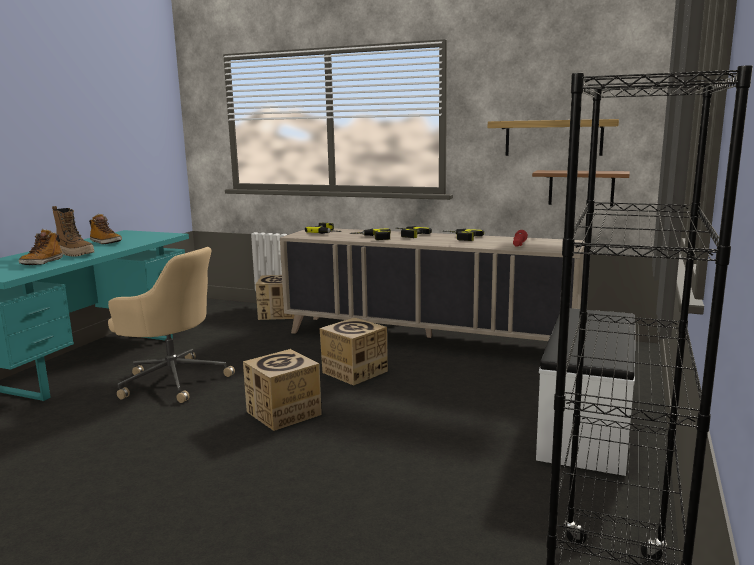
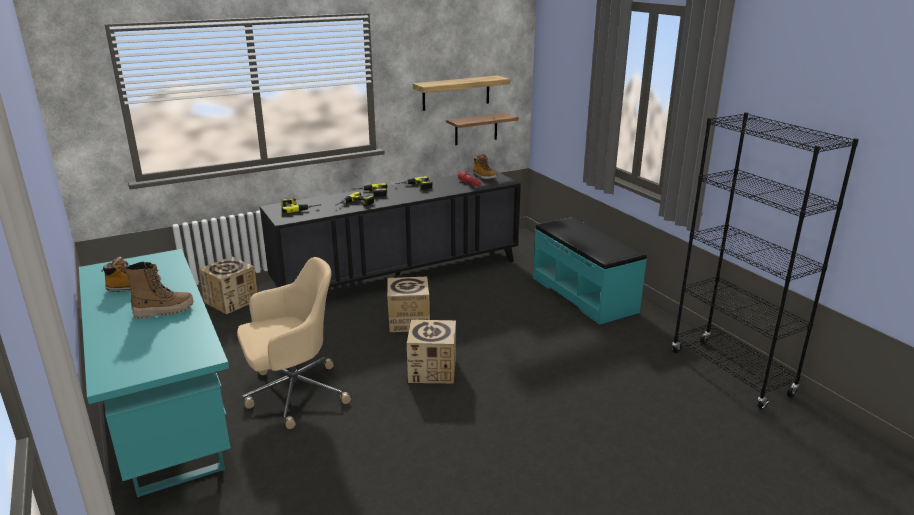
camera: 50 degrees left, 10 degrees up
boot [19,229,63,265] -> boot moved to [473,154,497,179]
beige cabinet [280,228,585,341] -> black cabinet [260,169,521,288]
white bench [536,308,636,476] -> turquoise bench [533,217,647,325]

